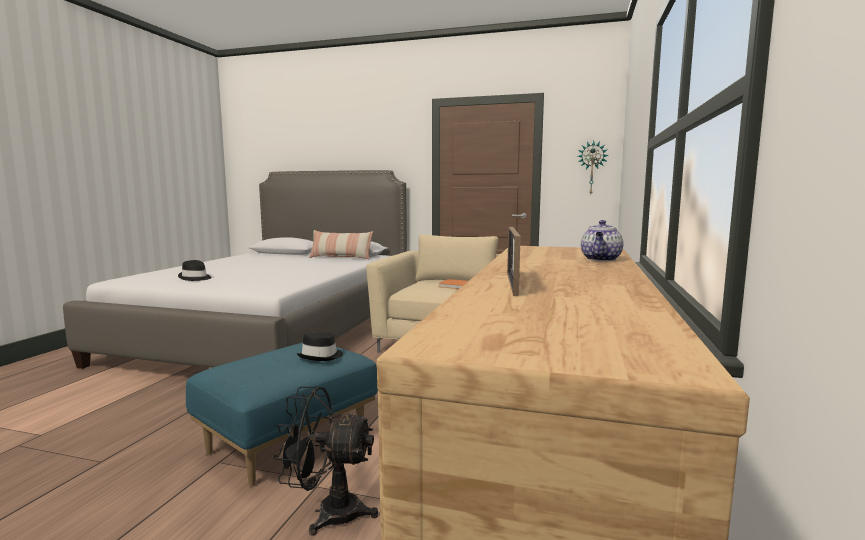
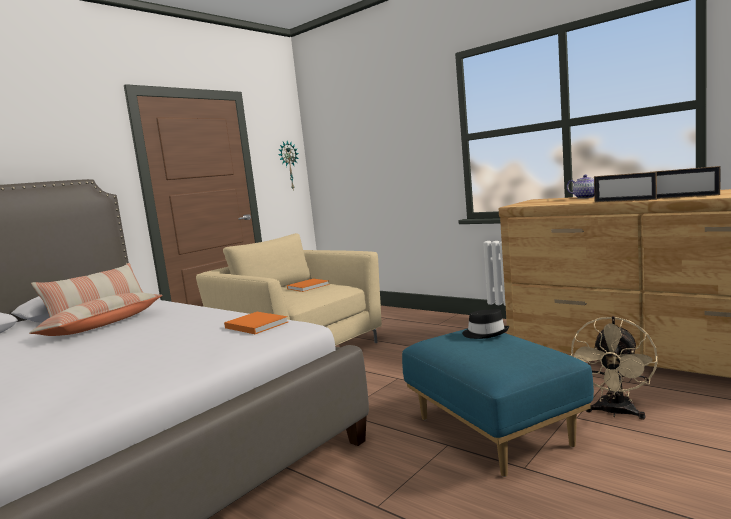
camera: 65 degrees left, 0 degrees up
black hat [178,260,212,281] -> none
black fan [273,386,378,536] -> beige fan [571,316,658,420]
none -> pillow [29,293,163,336]
none -> orange book [224,312,288,334]
none -> picture frame [594,172,657,202]

